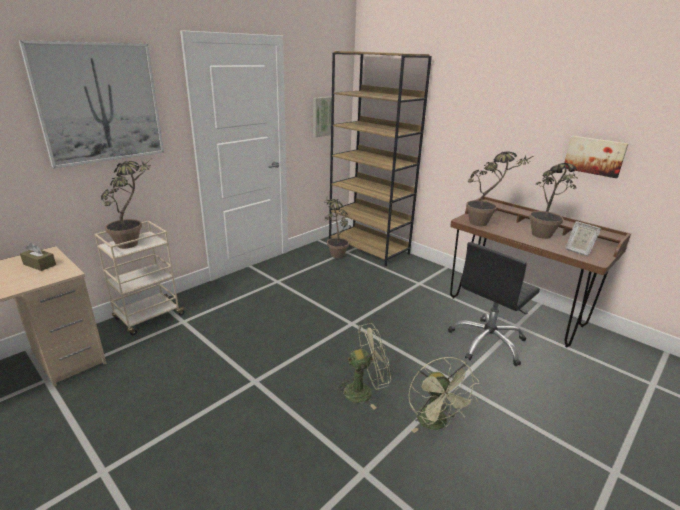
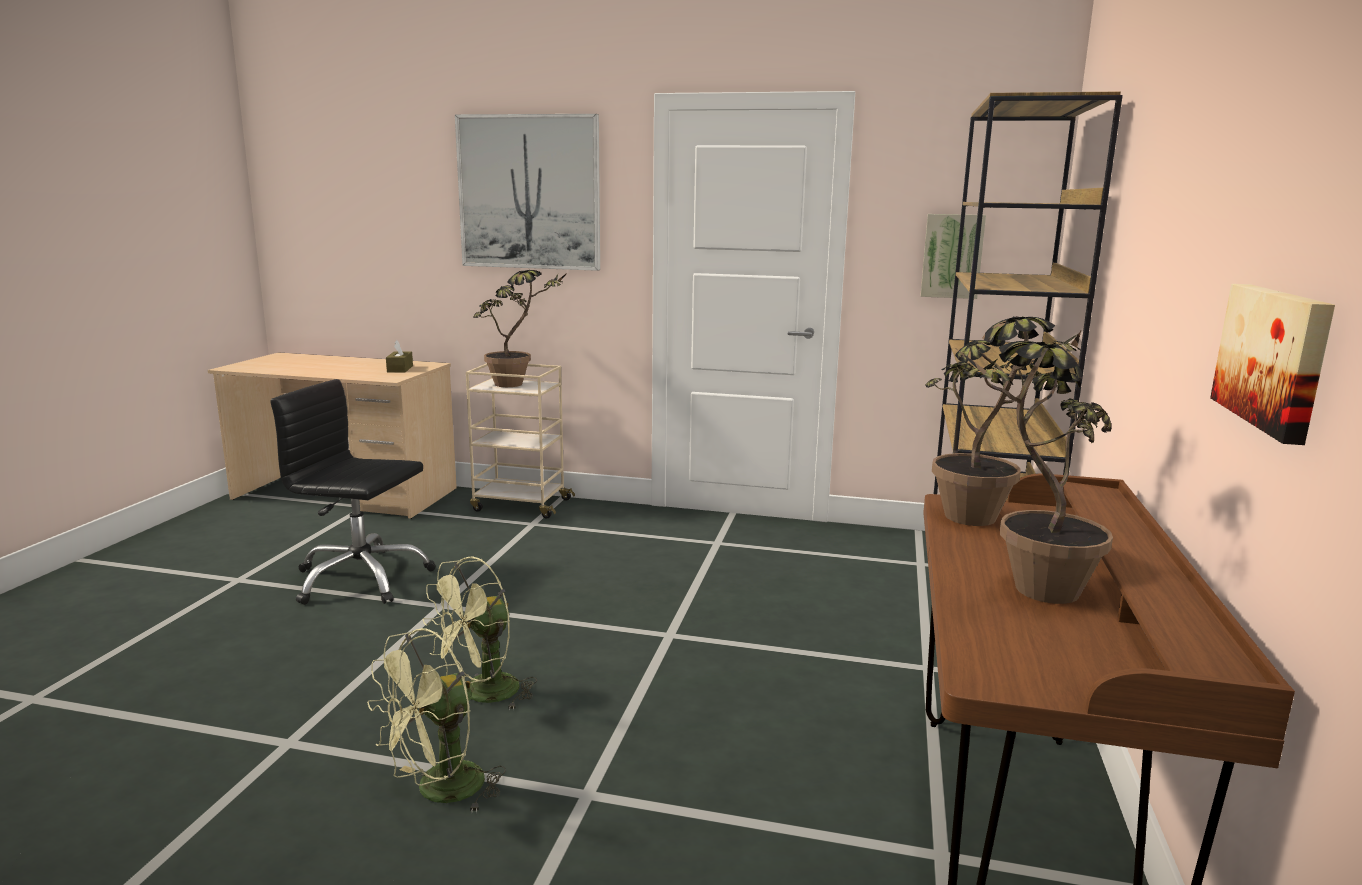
camera: 60 degrees right, 10 degrees down
potted plant [325,195,352,258] -> none
green fan [334,323,391,409] -> green fan turned 90 degrees clockwise [422,557,537,711]
black office chair [448,242,540,366] -> black office chair moved to [270,379,435,605]
picture frame [565,221,601,256] -> none

